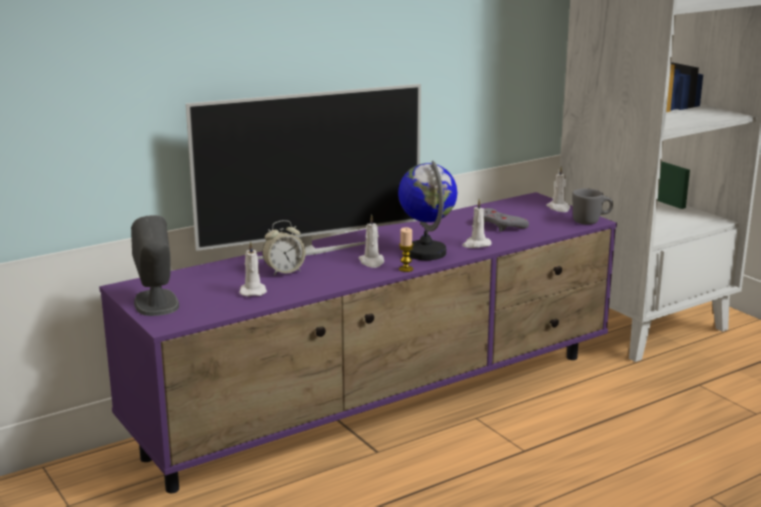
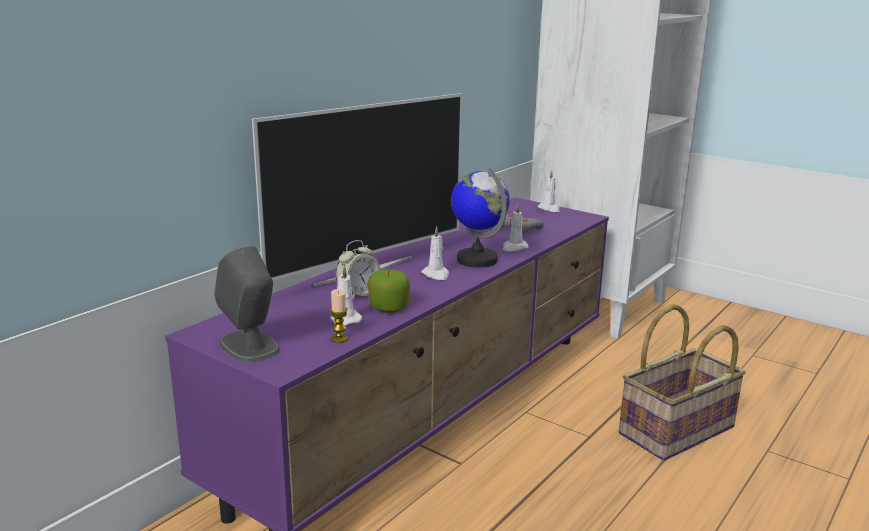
camera: 20 degrees left, 0 degrees up
candle [399,227,414,272] -> candle moved to [330,289,348,343]
grey mug [572,189,613,225] -> none
none -> apple [368,269,410,313]
none -> basket [619,304,746,461]

